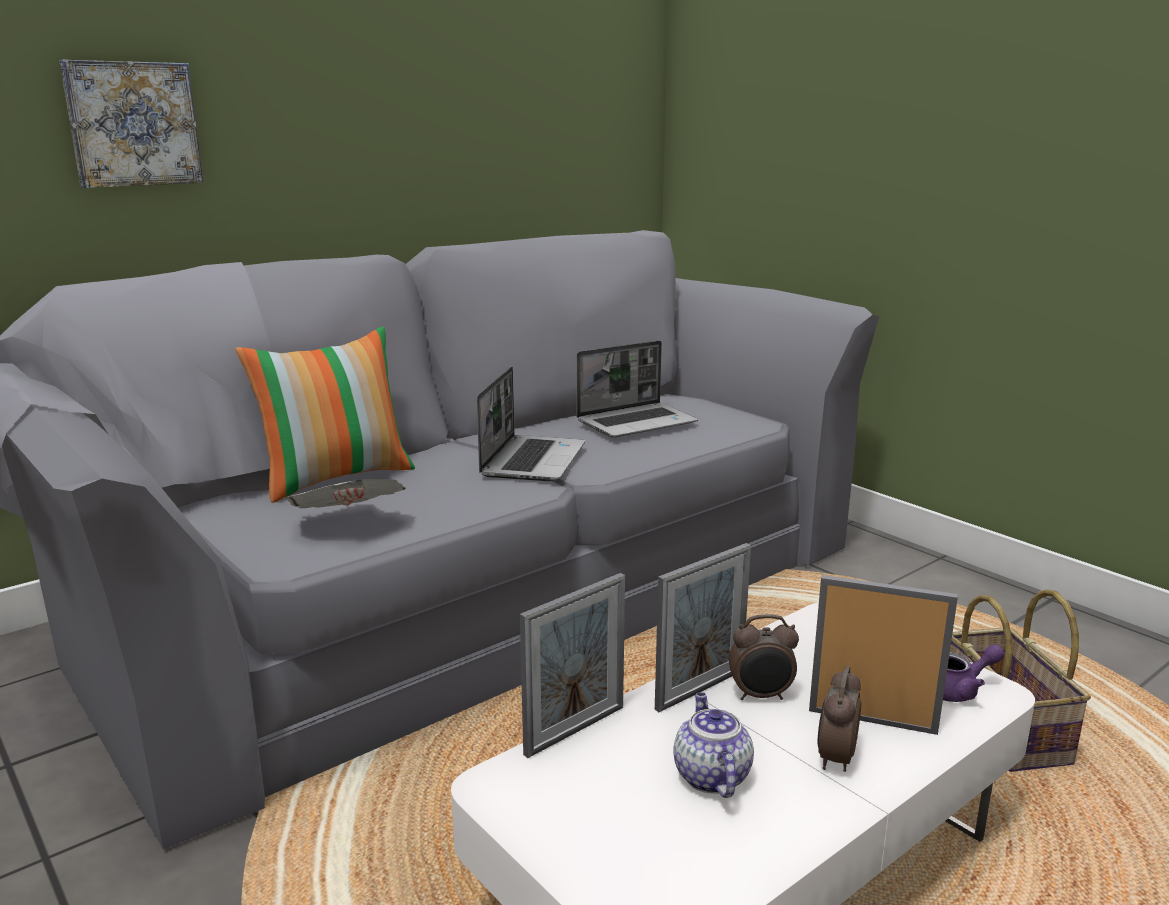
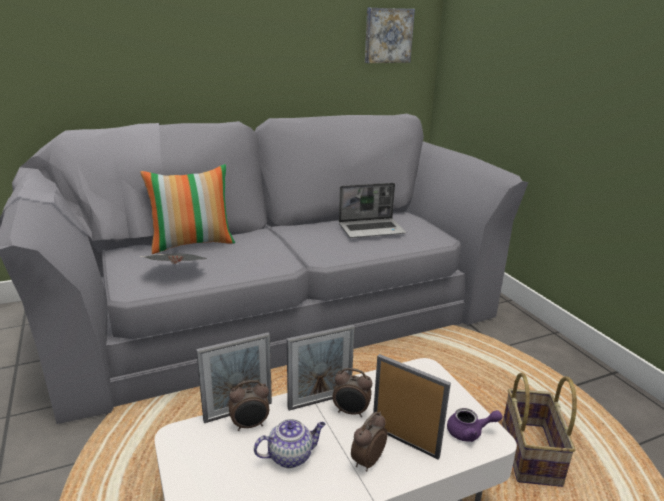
camera: 15 degrees right, 5 degrees up
picture [59,60,203,188] -> picture moved to [365,8,415,63]
laptop [477,367,585,481] -> none
teapot [673,693,754,798] -> teapot turned 60 degrees clockwise [254,419,325,468]
none -> alarm clock [229,380,269,431]

